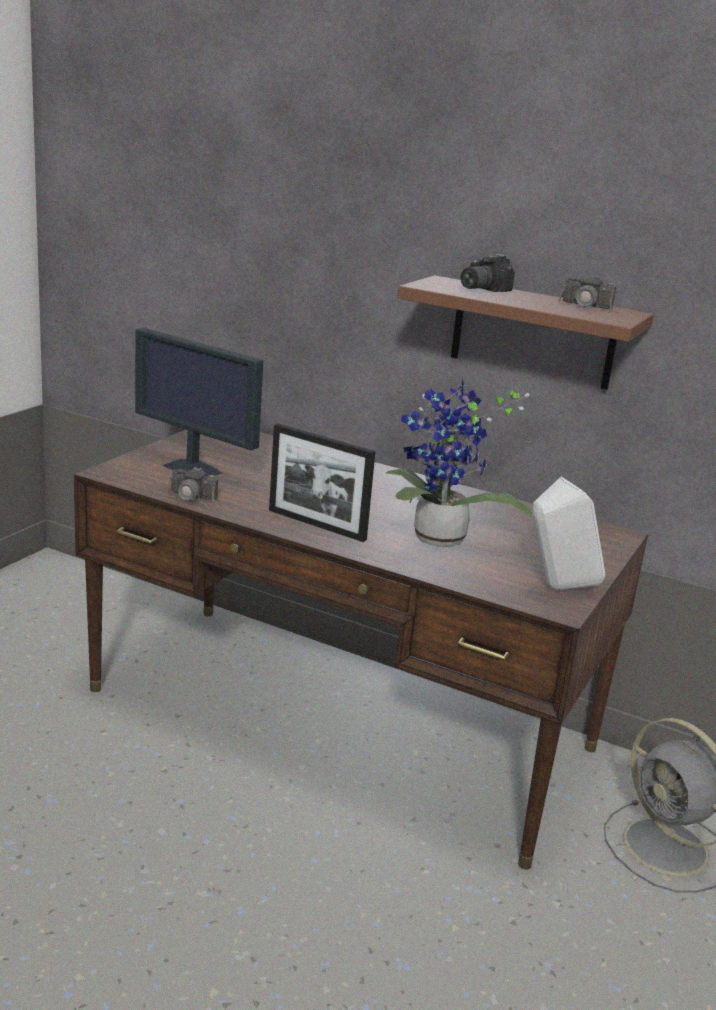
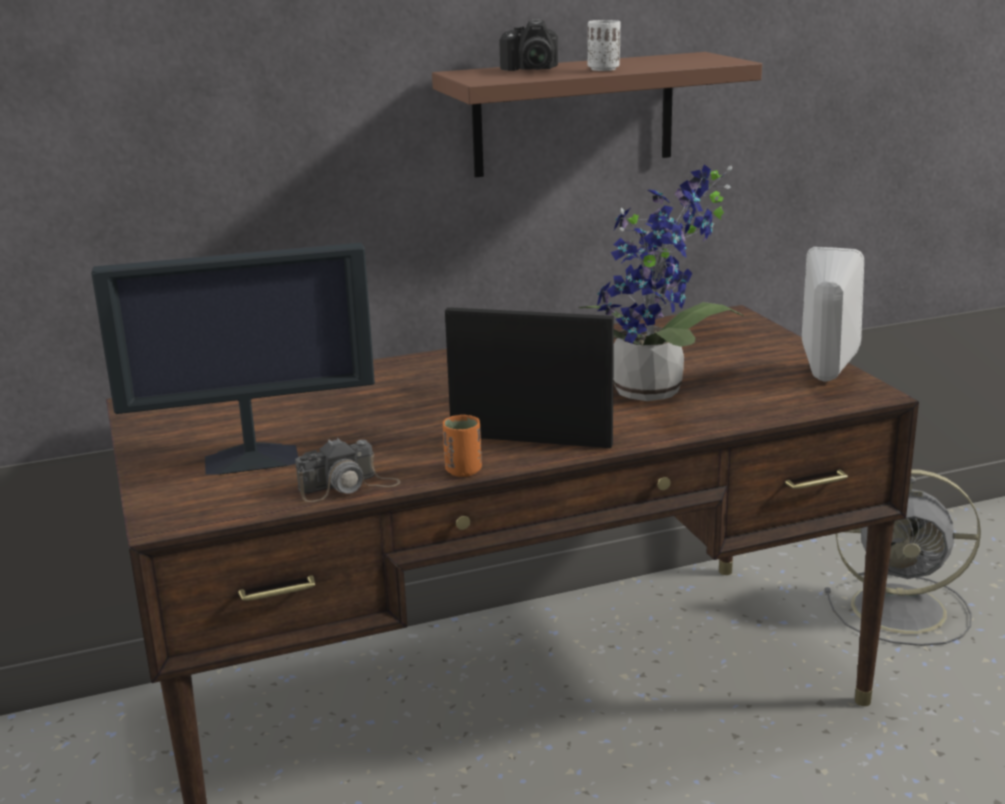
camera: 45 degrees left, 0 degrees up
picture frame [269,423,375,542] -> picture frame turned 150 degrees counterclockwise [445,307,614,448]
camera [558,275,620,314] -> none
none -> orange cup [443,415,482,477]
none -> white cup [587,20,620,71]

